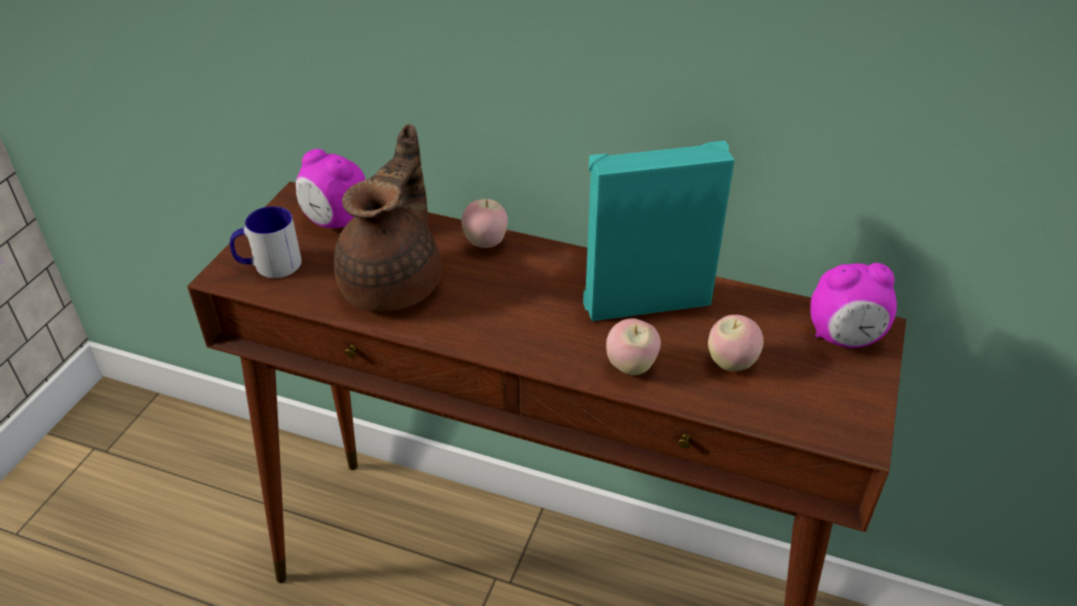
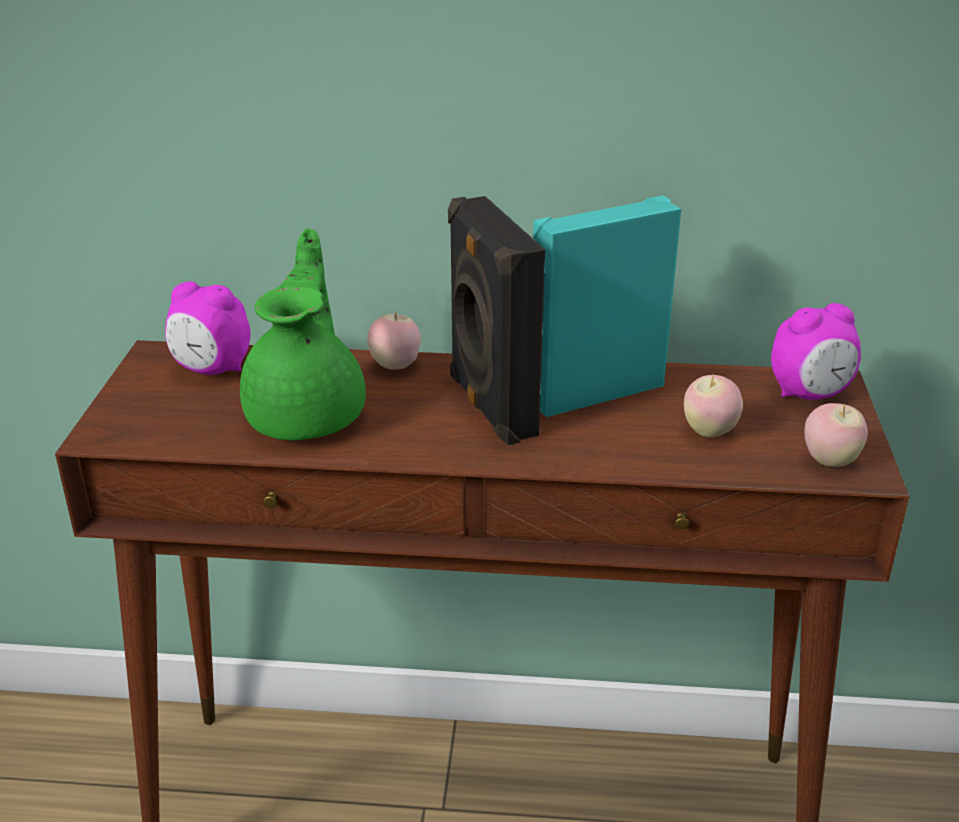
camera: 15 degrees left, 10 degrees down
mug [230,206,302,278] -> none
brown teapot [334,124,442,311] -> green teapot [240,228,366,440]
apple [606,318,661,375] -> apple moved to [804,403,868,467]
none -> black speaker [448,196,545,445]

